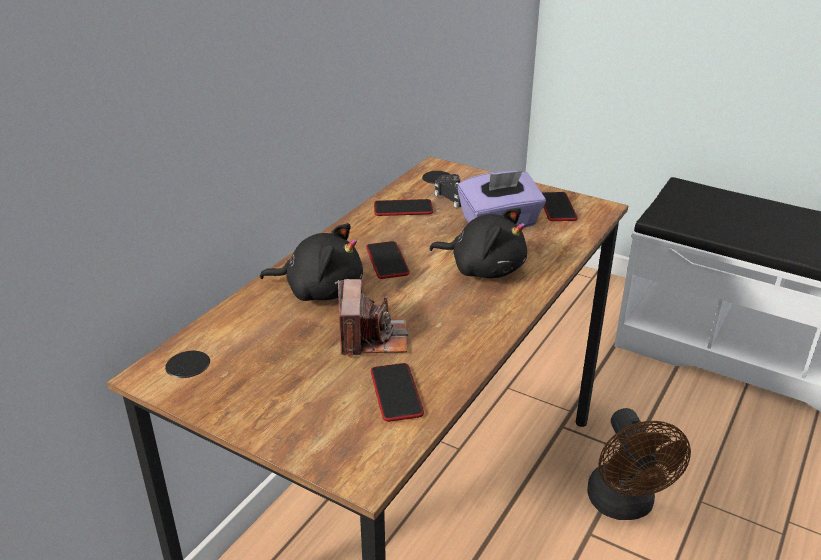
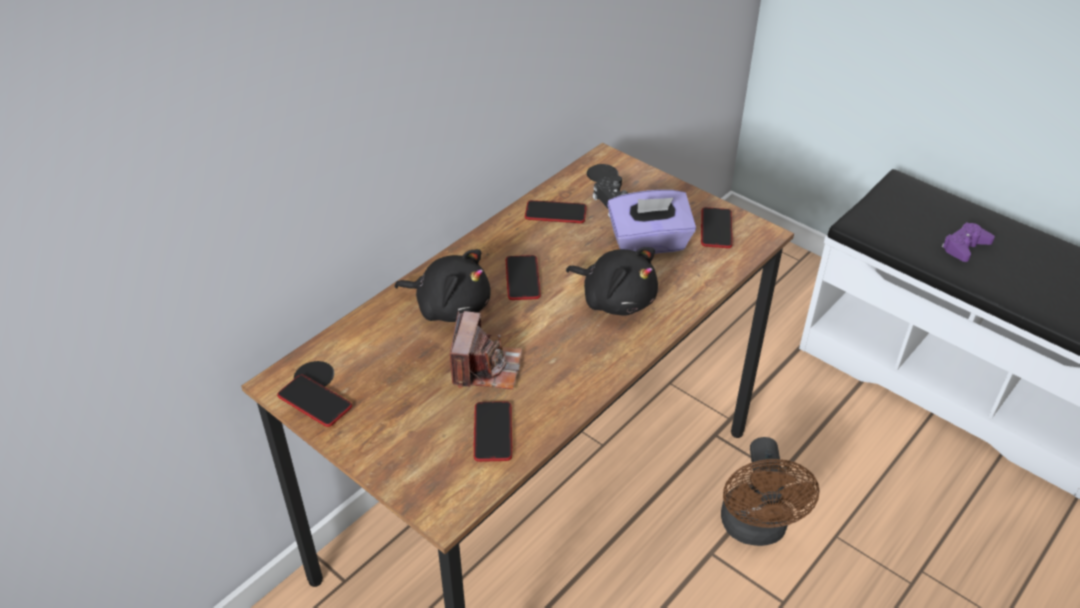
camera: 10 degrees right, 10 degrees up
none -> phone [277,375,352,427]
none -> purple game controller [942,222,995,262]

